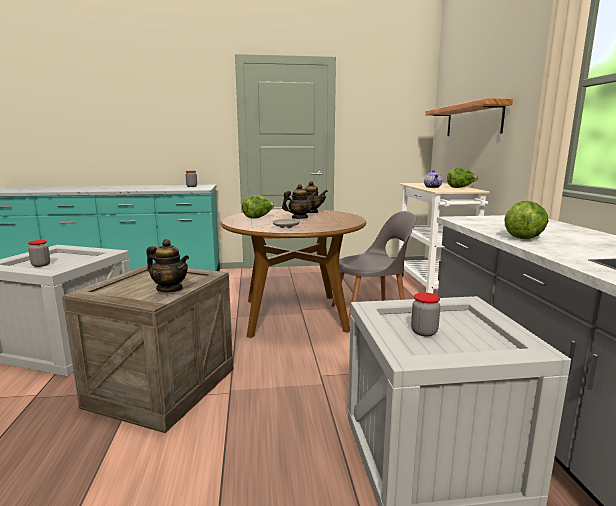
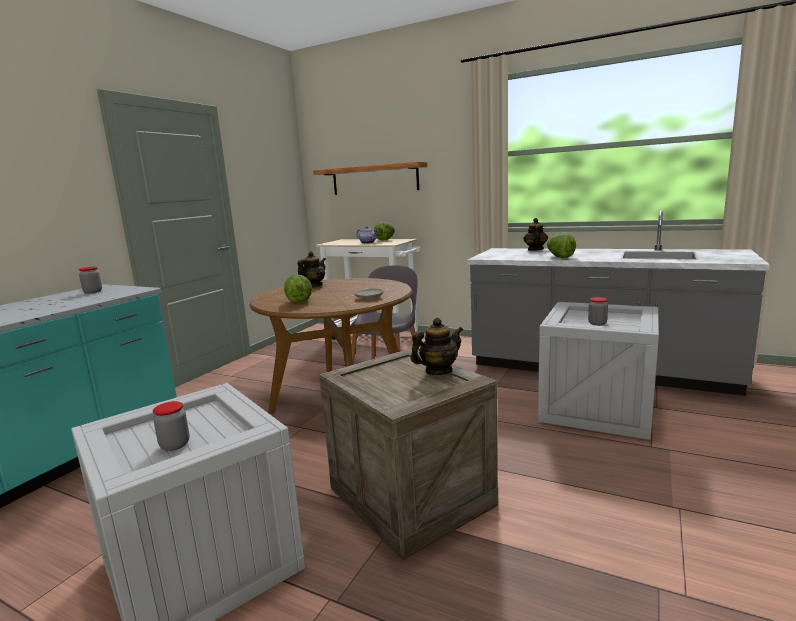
camera: 55 degrees left, 0 degrees up
teapot [282,184,317,219] -> teapot moved to [523,218,548,251]

